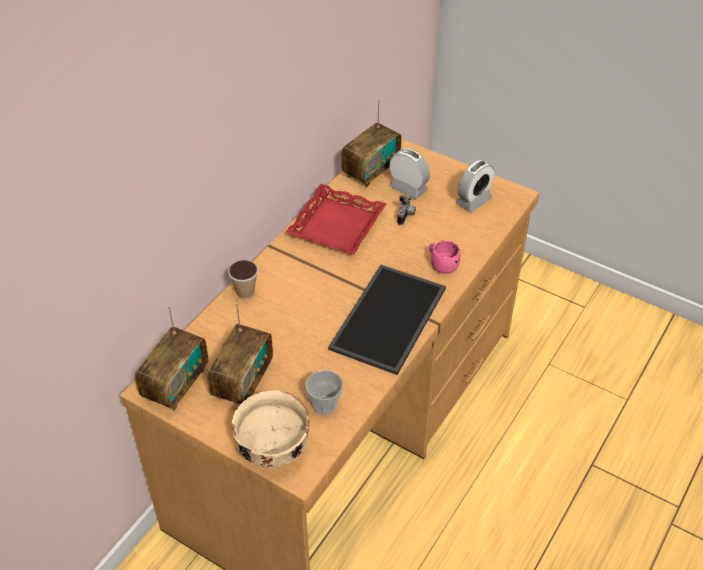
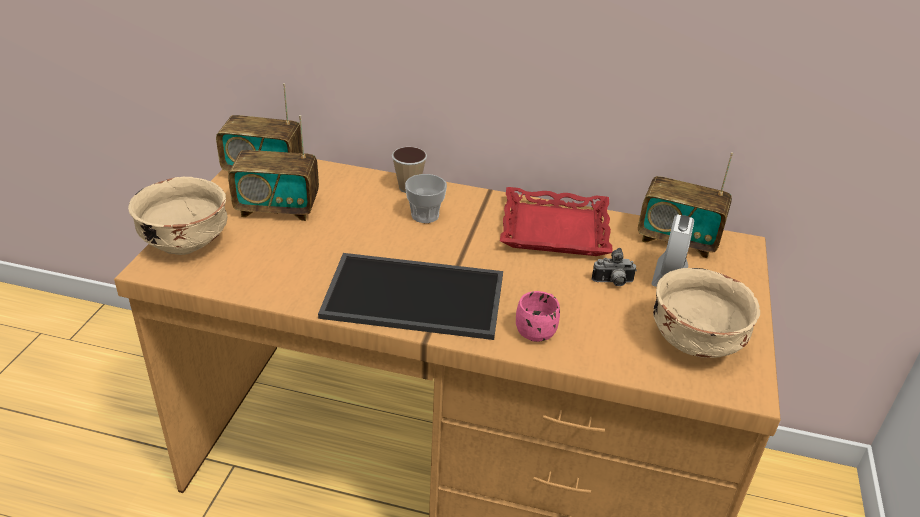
camera: 70 degrees right, 10 degrees down
cup [305,370,343,415] -> cup moved to [405,174,447,223]
alarm clock [456,160,494,212] -> beige bowl [653,268,760,358]

